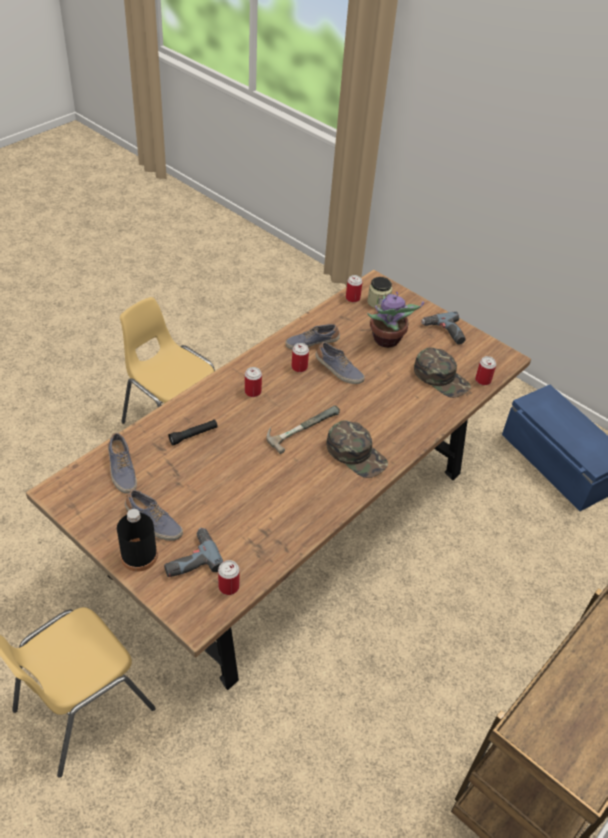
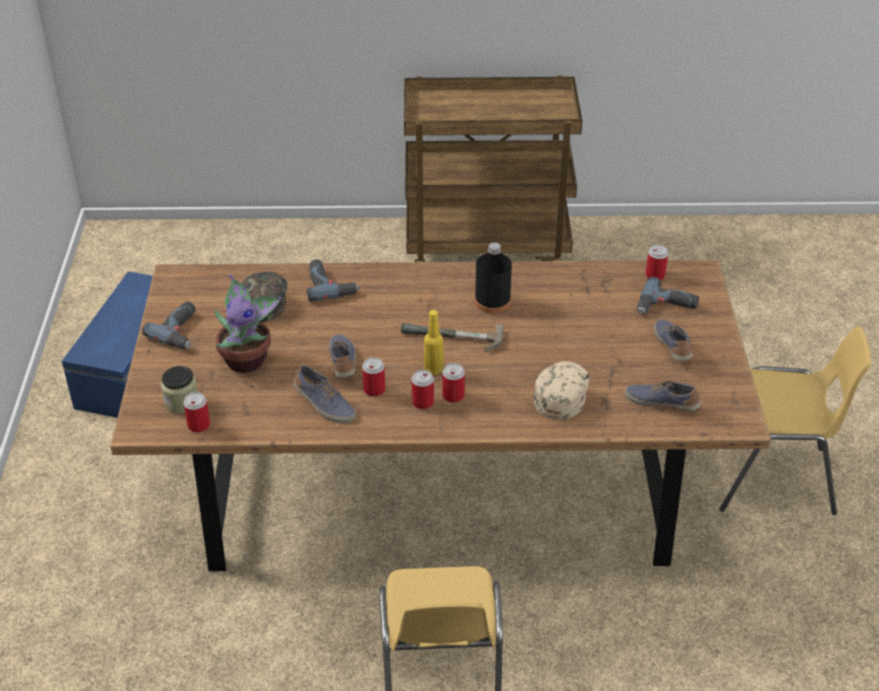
camera: 130 degrees left, 5 degrees down
shoe [108,433,137,494] -> shoe turned 90 degrees counterclockwise [625,381,701,411]
black bottle [117,509,158,572] -> black bottle moved to [475,243,512,314]
black flashlight [168,420,218,445] -> beige cap [533,361,589,420]
green cap [326,420,388,478] -> none
can [475,356,496,385] -> can moved to [411,370,434,410]
none -> power drill [307,260,359,302]
none -> yellow bottle [424,310,444,375]

